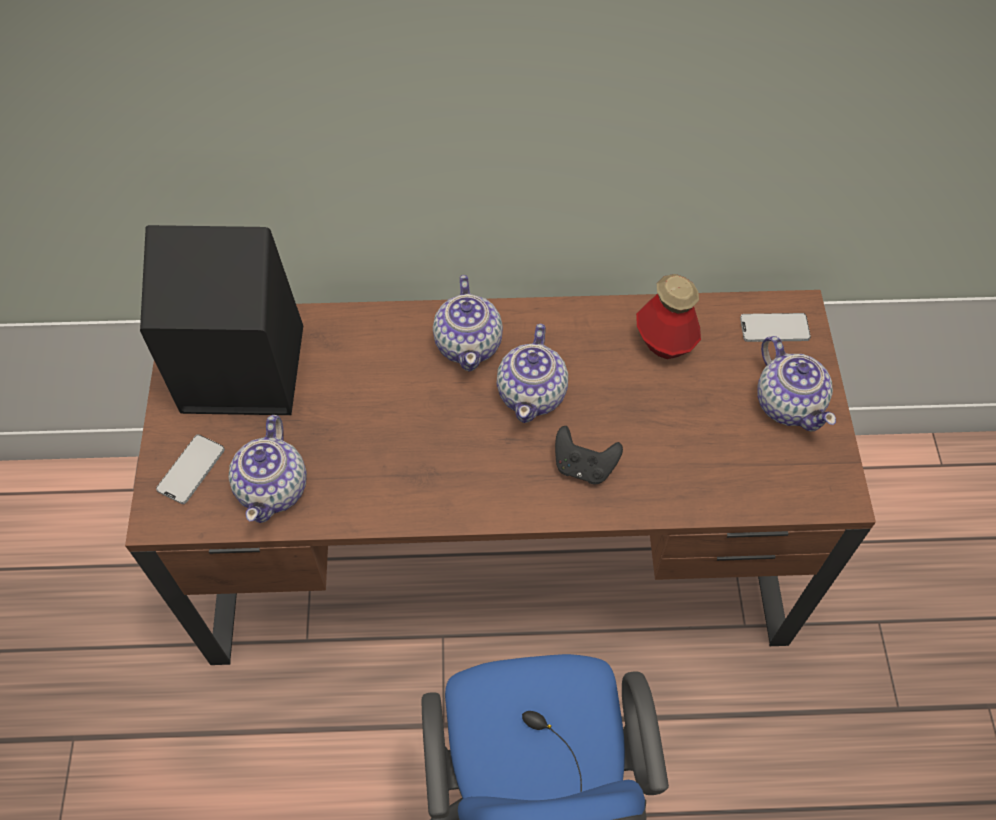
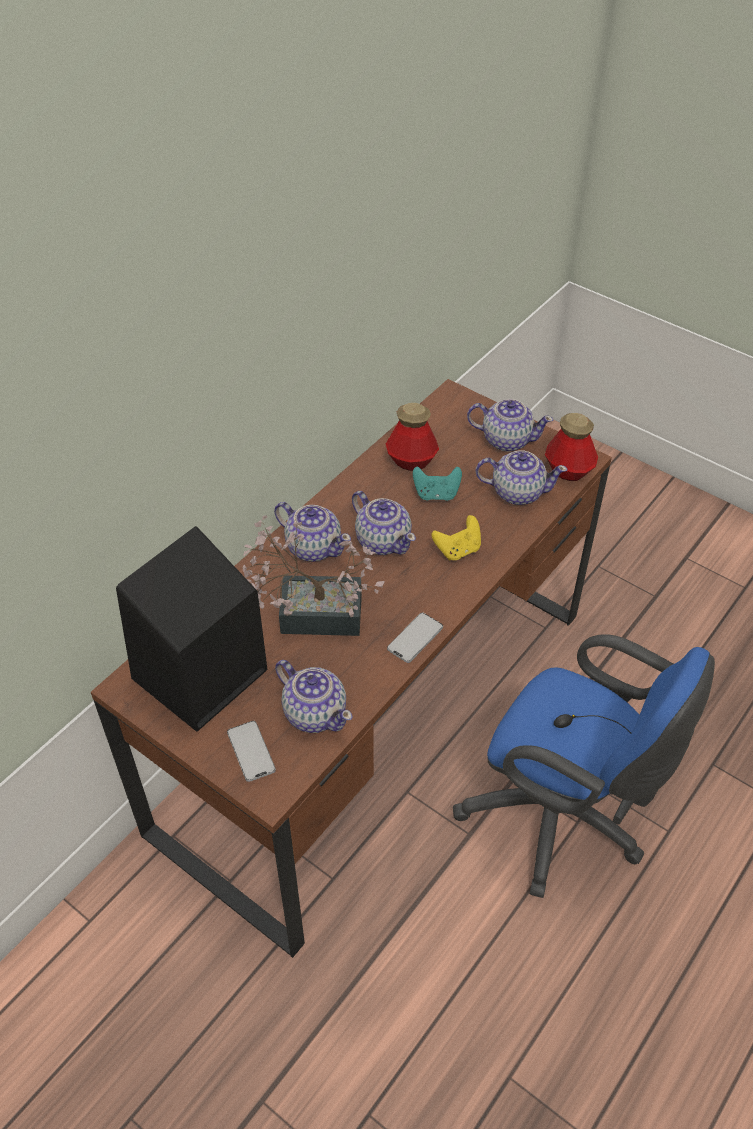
camera: 50 degrees left, 10 degrees down
black game controller [555,426,623,484] -> yellow game controller [431,515,481,560]
phone [740,313,811,342] -> phone moved to [387,613,443,663]
none -> potted plant [243,515,384,636]
none -> turquoise game controller [413,466,462,501]
none -> teapot [476,450,567,505]
none -> bottle [545,413,598,481]

